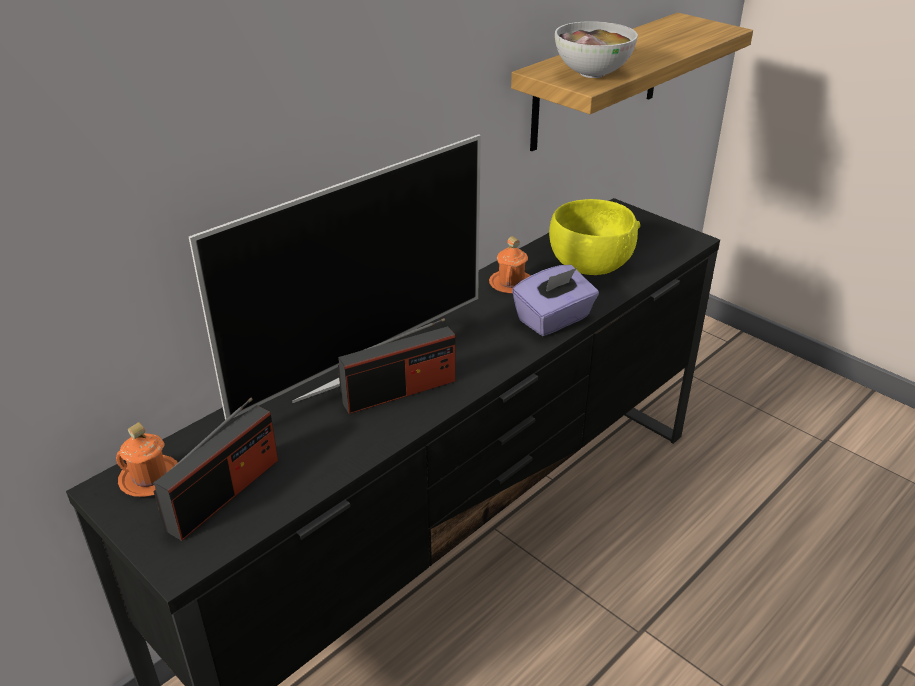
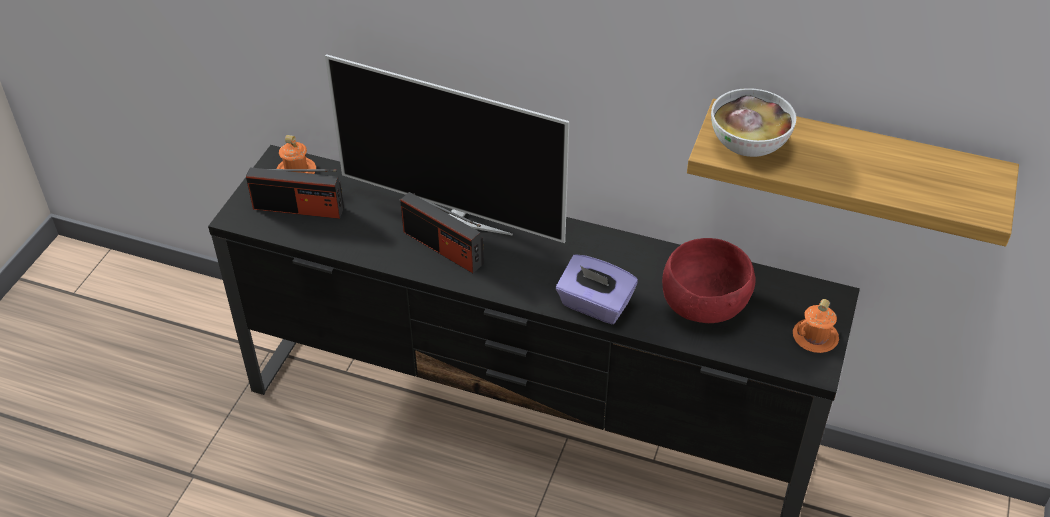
camera: 65 degrees right, 10 degrees up
orange mug [489,236,531,294] -> orange mug moved to [793,299,839,353]
yellow bowl [549,199,640,275] -> red bowl [662,238,756,323]

